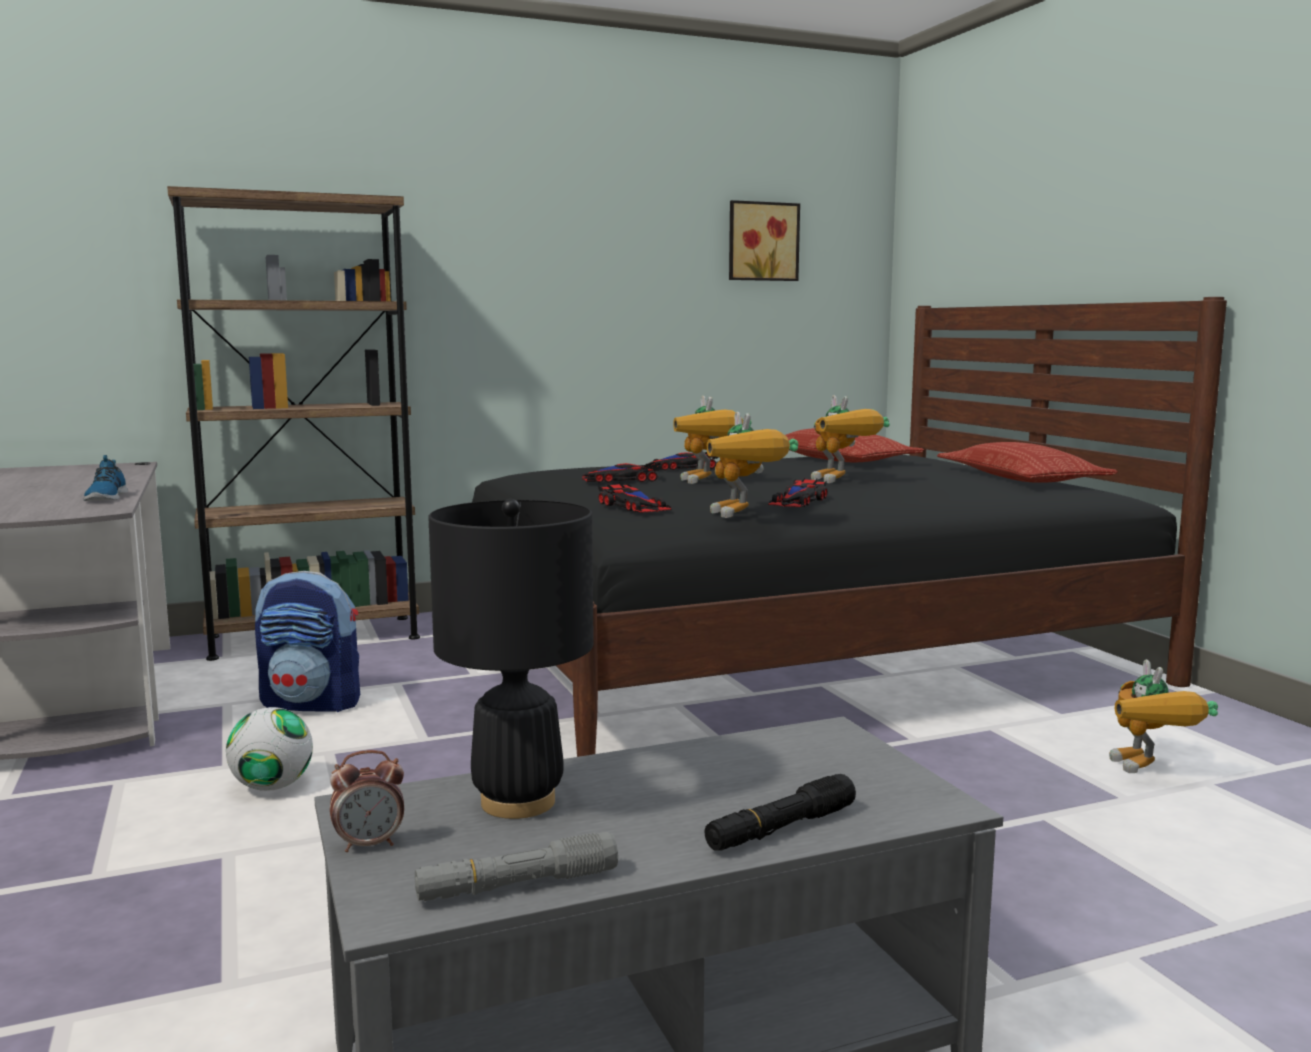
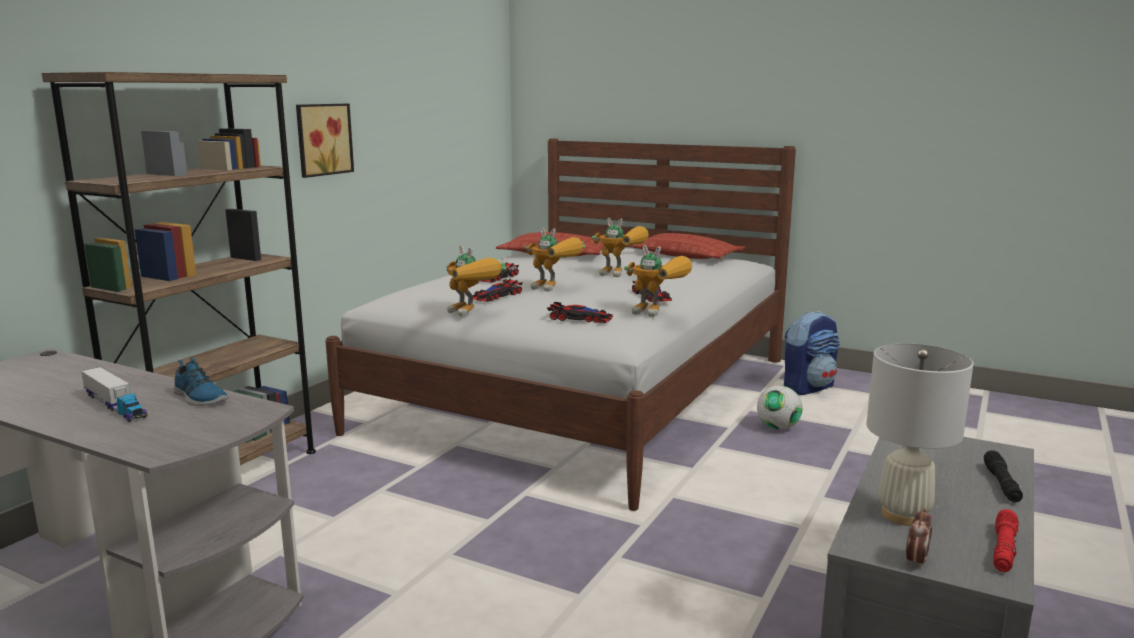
camera: 40 degrees left, 5 degrees up
football [226,707,313,791] -> football moved to [757,385,802,430]
backpack [255,571,360,712] -> backpack moved to [784,311,840,395]
grey flashlight [415,832,618,901] -> red flashlight [993,509,1019,572]
black table lamp [428,499,594,819] -> white table lamp [866,343,973,526]
black bed [472,297,1227,757] -> white bed [325,138,796,511]
picture [729,200,800,281] -> picture moved to [296,104,354,178]
toy robot [1109,660,1218,773] -> toy robot moved to [446,245,506,316]
none -> toy truck [82,367,148,422]

